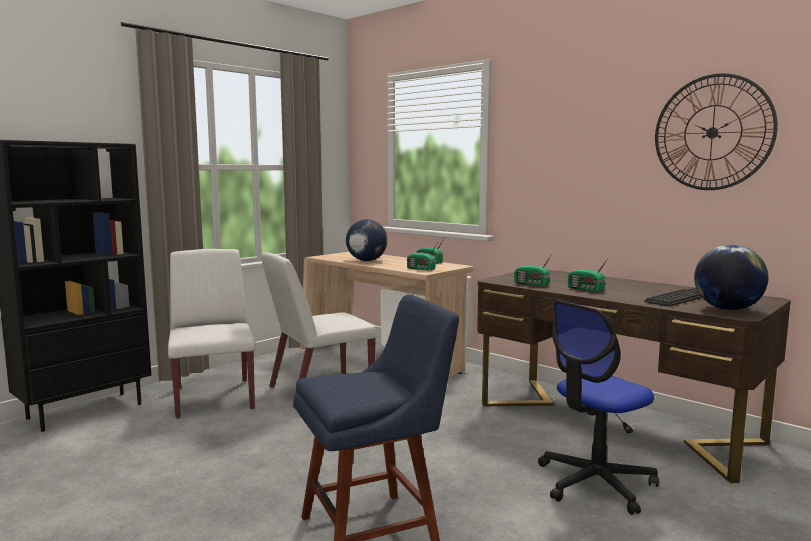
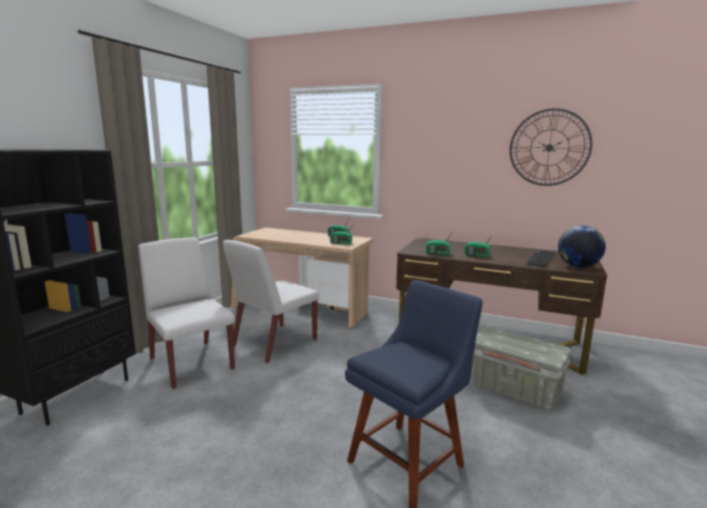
camera: 20 degrees left, 5 degrees up
globe [346,219,388,261] -> none
office chair [538,300,659,515] -> grey storage box [470,327,571,409]

